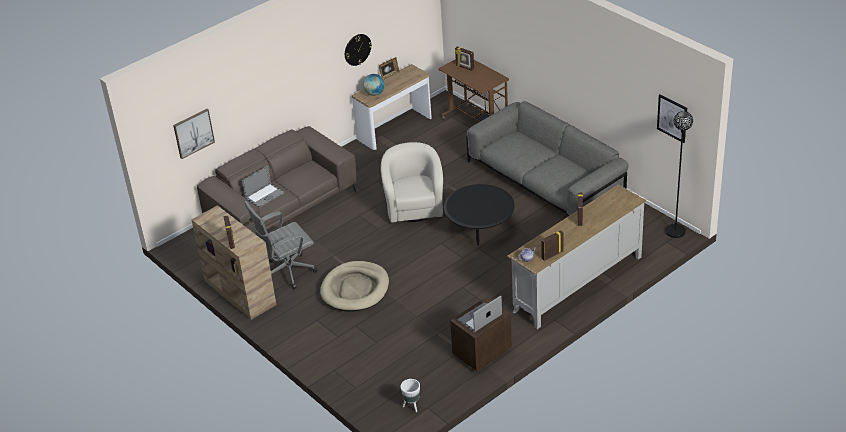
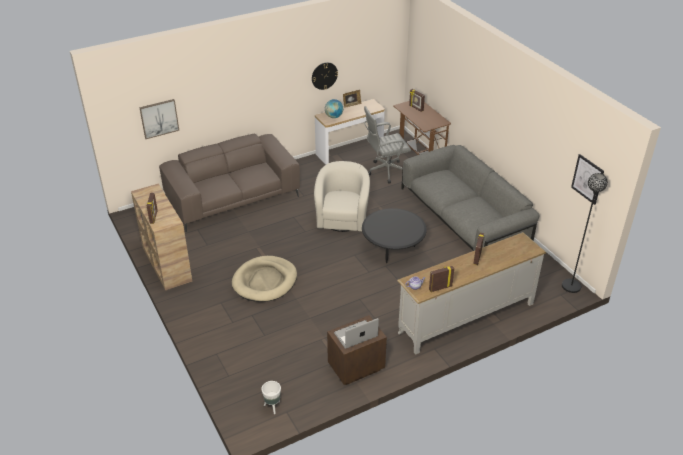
camera: 10 degrees right, 0 degrees up
laptop [242,166,284,208] -> none
grey office chair [245,201,318,289] -> grey office chair moved to [364,106,411,184]

